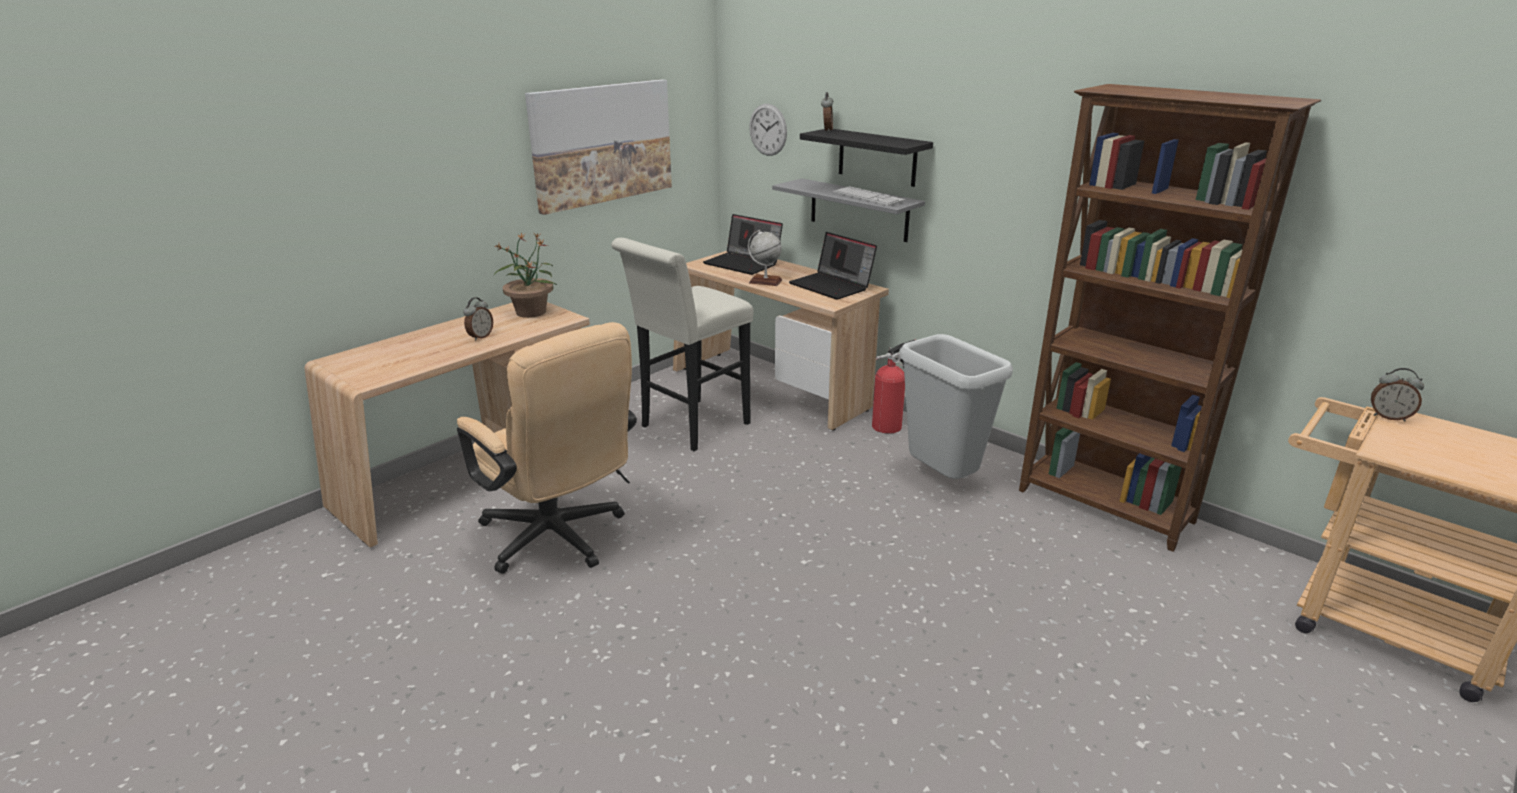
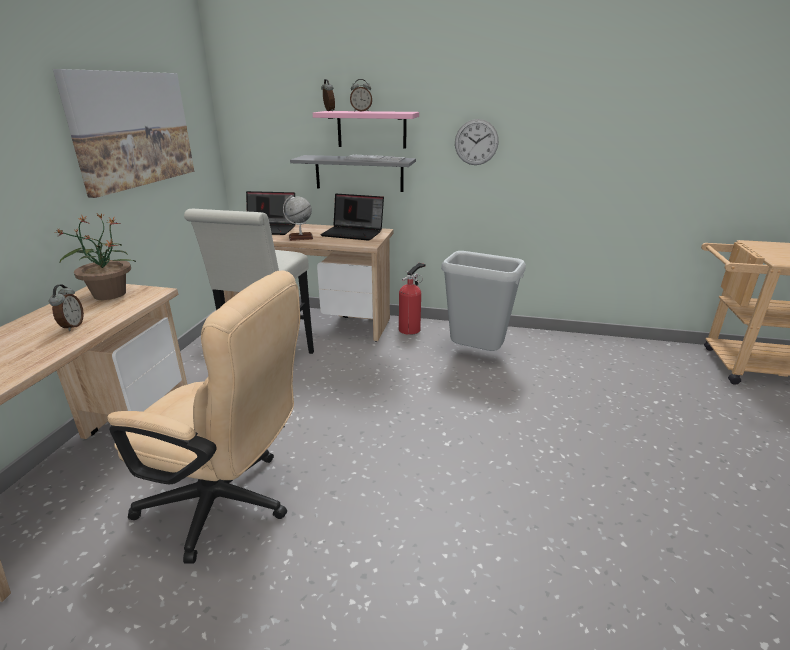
camera: 30 degrees left, 0 degrees up
wall clock [749,104,787,156] -> wall clock moved to [455,119,499,165]
black shelf [800,129,933,187] -> pink shelf [313,111,419,149]
brown bookcase [1019,84,1321,552] -> none
alarm clock [1371,368,1424,422] -> alarm clock moved to [350,79,372,112]

